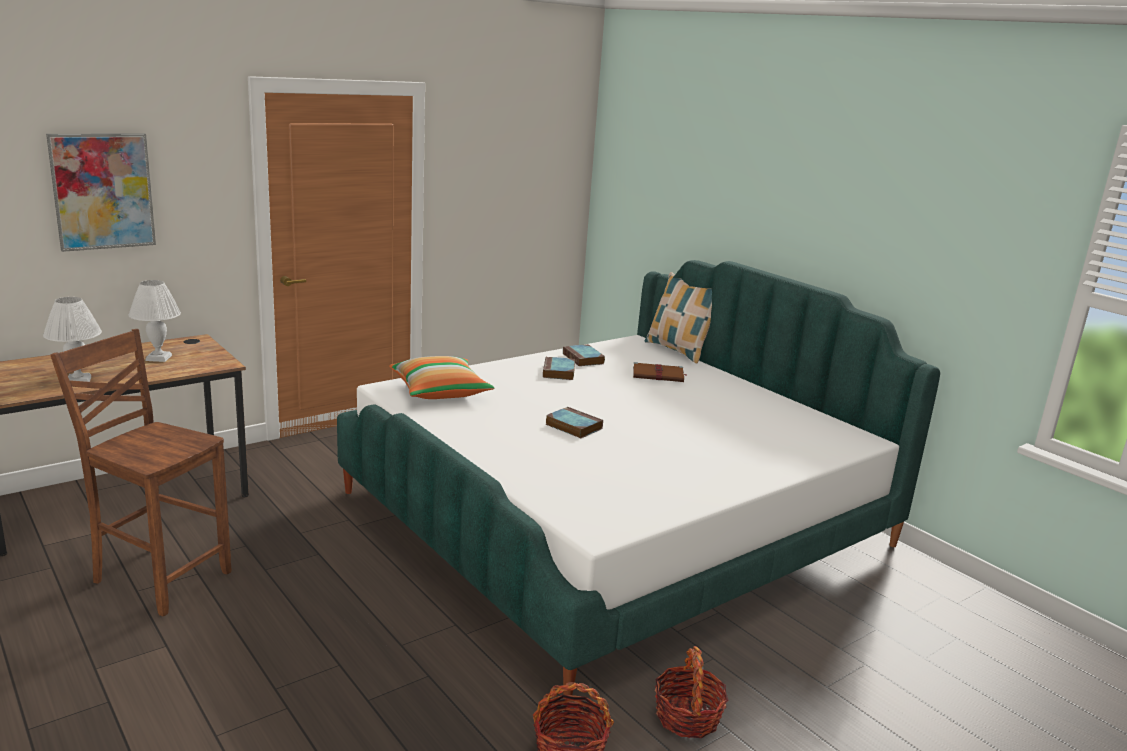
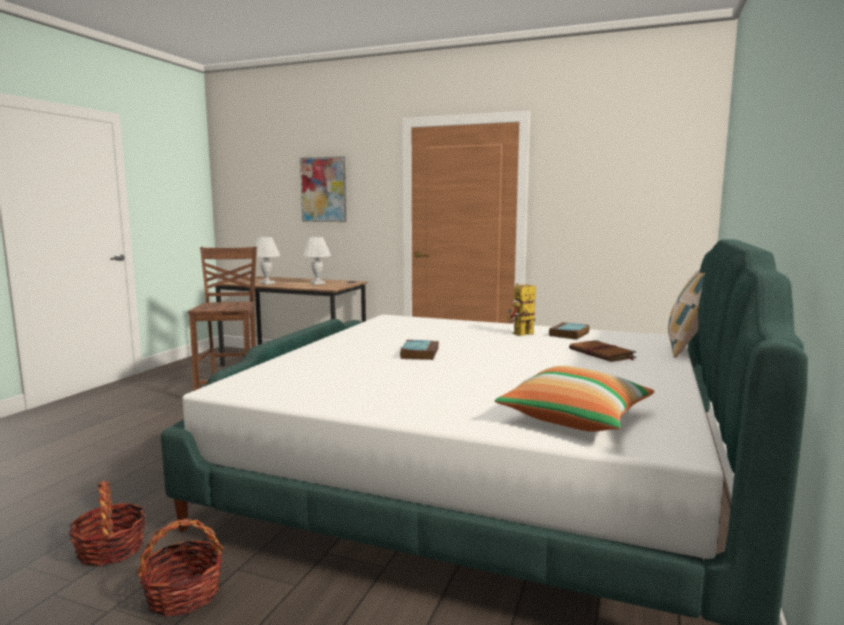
camera: 60 degrees right, 10 degrees down
pillow [389,356,495,399] -> pillow moved to [495,366,654,432]
book [543,357,575,380] -> toy robot [507,283,536,336]

